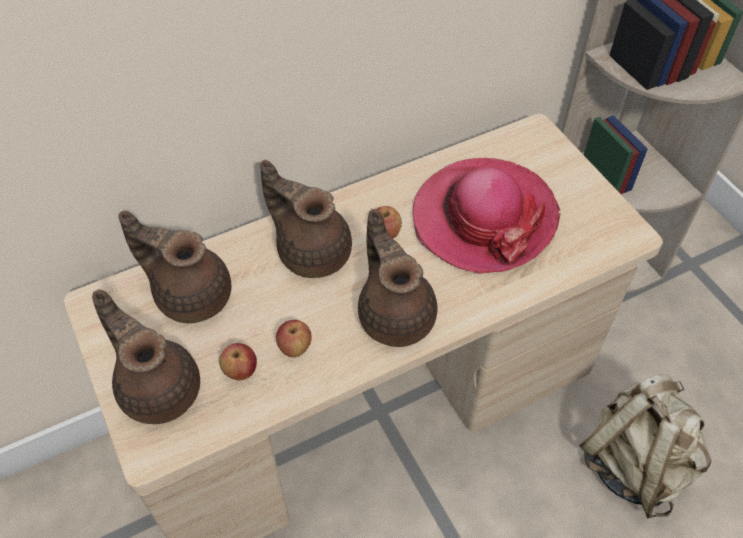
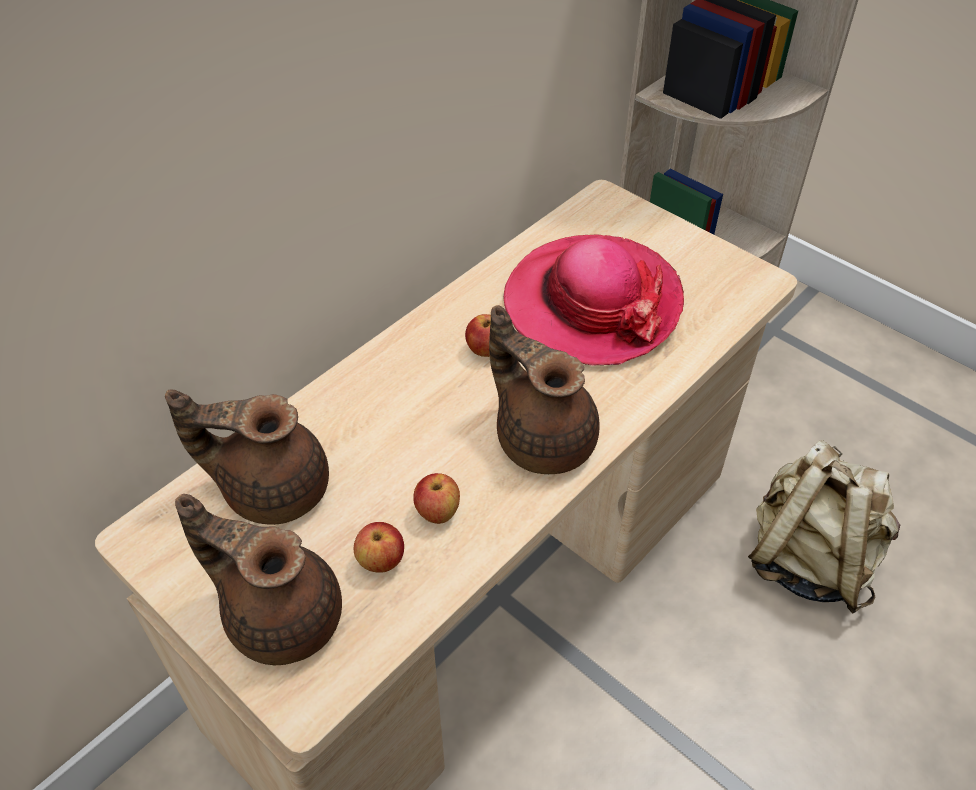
camera: 20 degrees left, 5 degrees down
brown teapot [260,160,352,278] -> none

